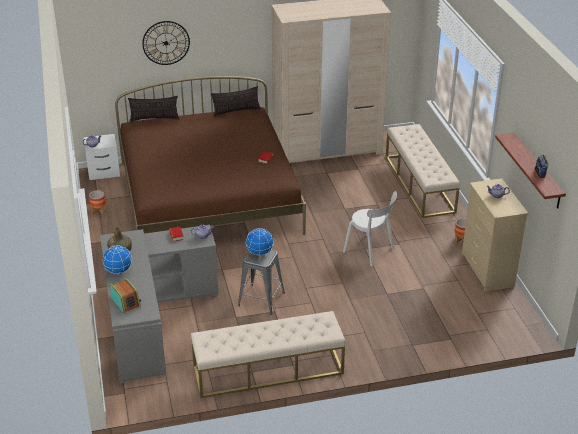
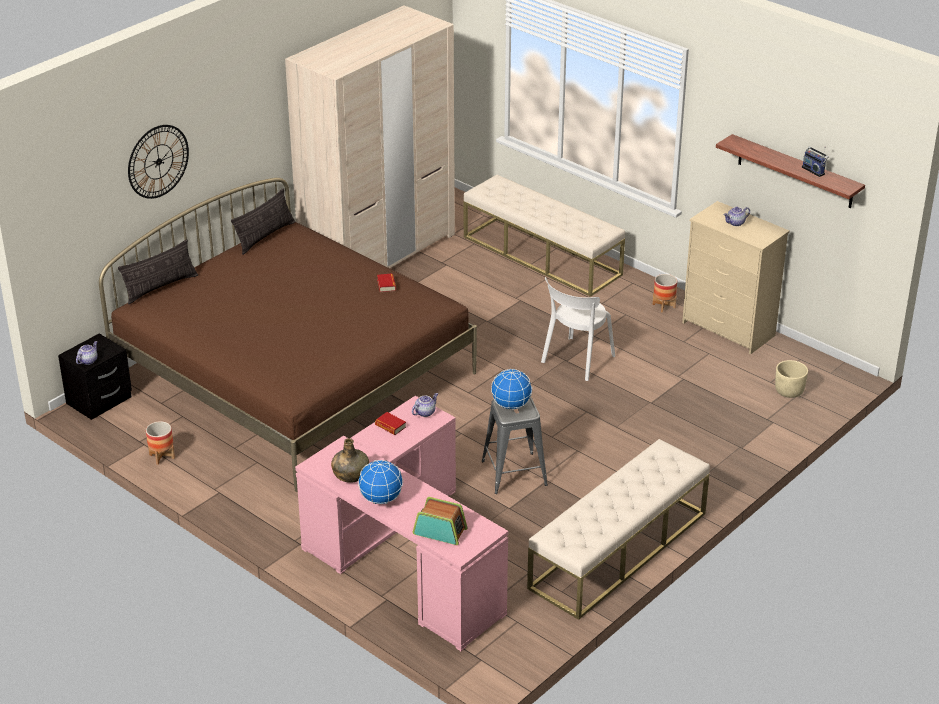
camera: 35 degrees left, 0 degrees up
white nightstand [84,134,120,180] -> black nightstand [58,334,132,420]
grey desk [100,225,218,383] -> pink desk [295,396,508,651]
white chair [343,191,397,266] -> white chair turned 120 degrees clockwise [541,277,615,381]
none -> beige planter [775,360,808,398]

